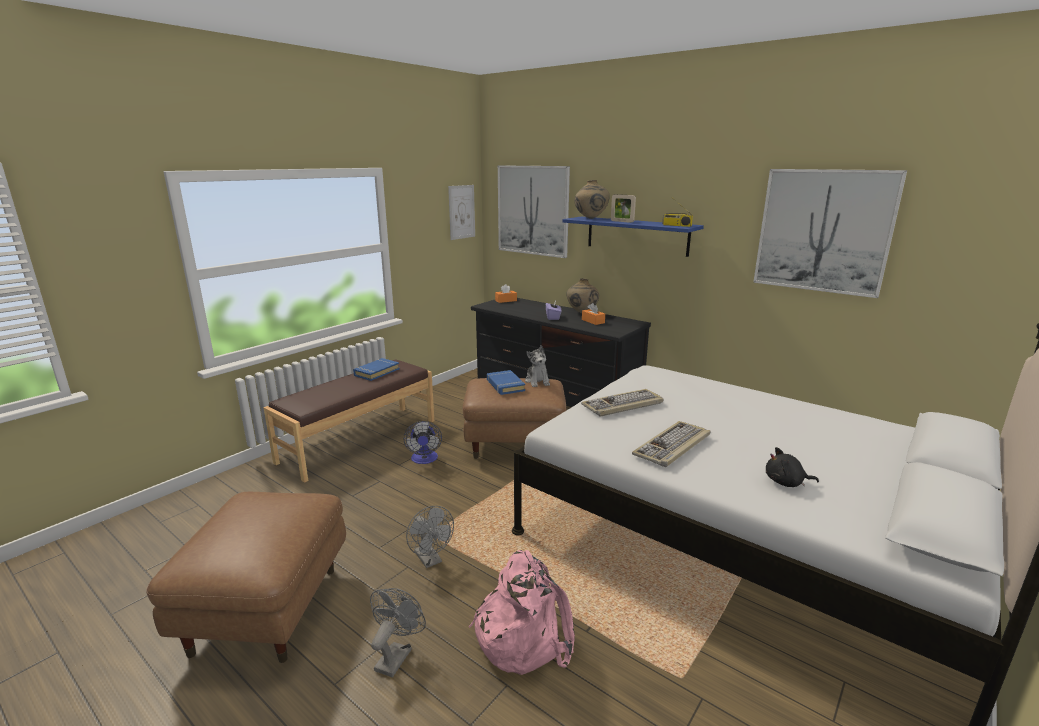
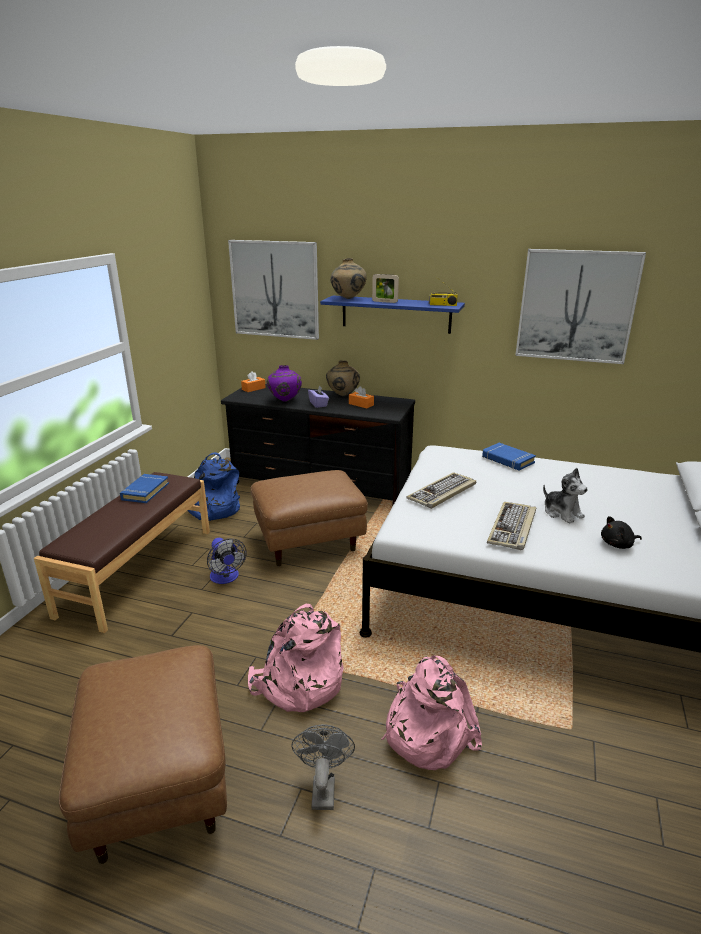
camera: 20 degrees left, 5 degrees up
grey fan [406,506,454,568] -> pink backpack [248,604,344,712]
picture [448,185,475,240] -> none
blue book [487,370,525,395] -> blue book moved to [482,443,536,471]
plush toy [525,345,550,387] -> plush toy moved to [543,468,588,523]
none -> blue backpack [187,452,240,521]
none -> purple vase [267,365,302,402]

